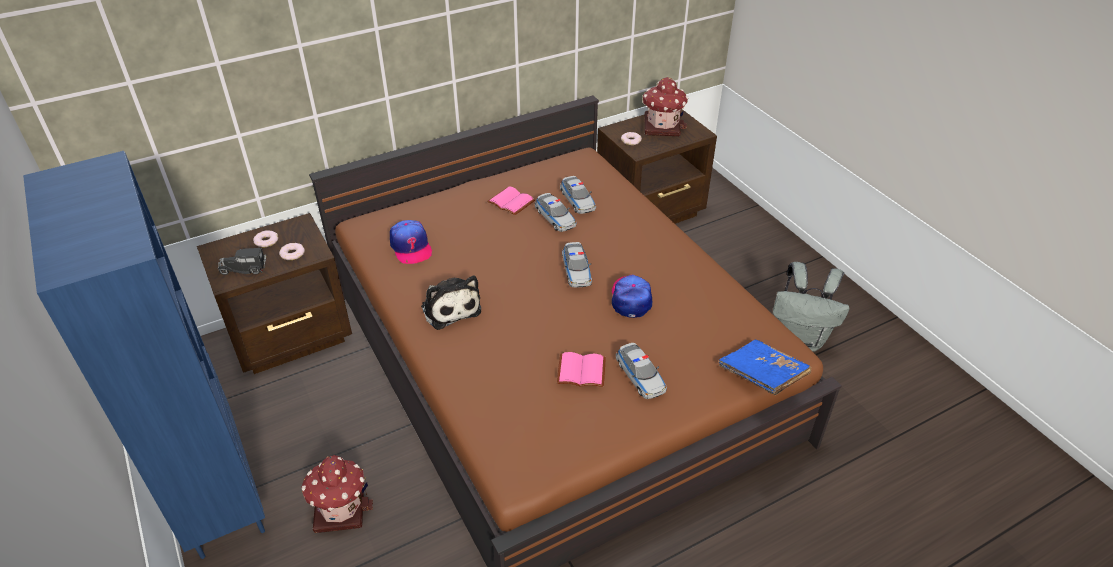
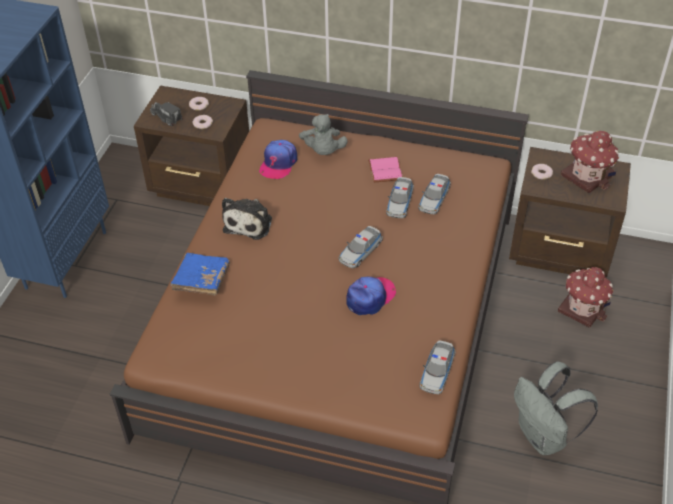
camera: 45 degrees right, 5 degrees up
toy house [301,455,373,533] -> toy house moved to [558,267,614,328]
pink book [557,352,606,387] -> none
toy car [616,343,667,399] -> toy car moved to [419,341,455,394]
blue book [719,340,811,395] -> blue book moved to [171,253,230,296]
none -> grey plush toy [299,114,348,155]

